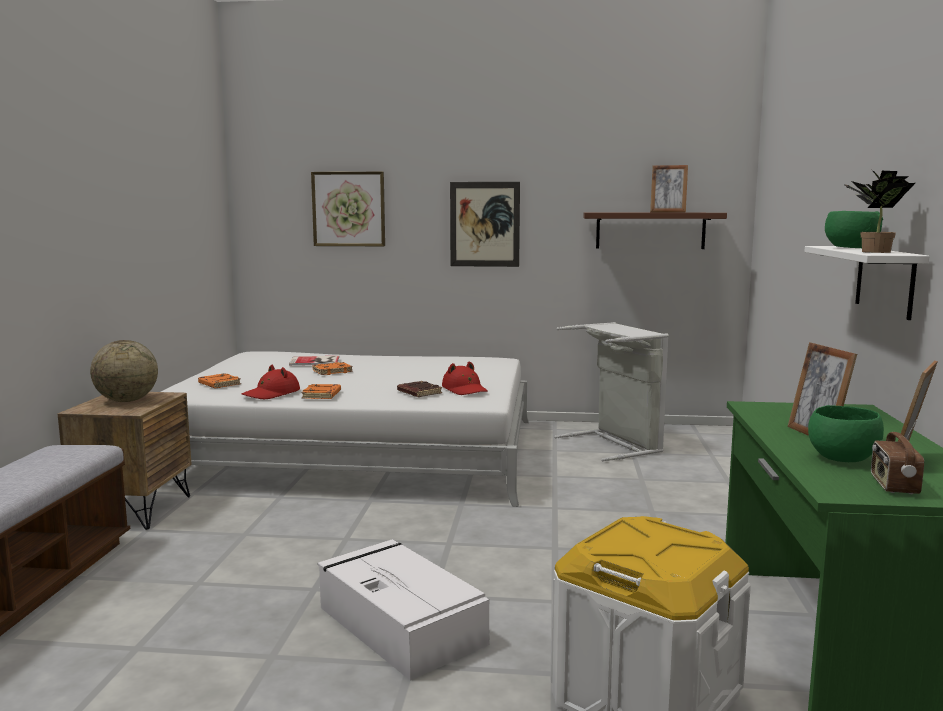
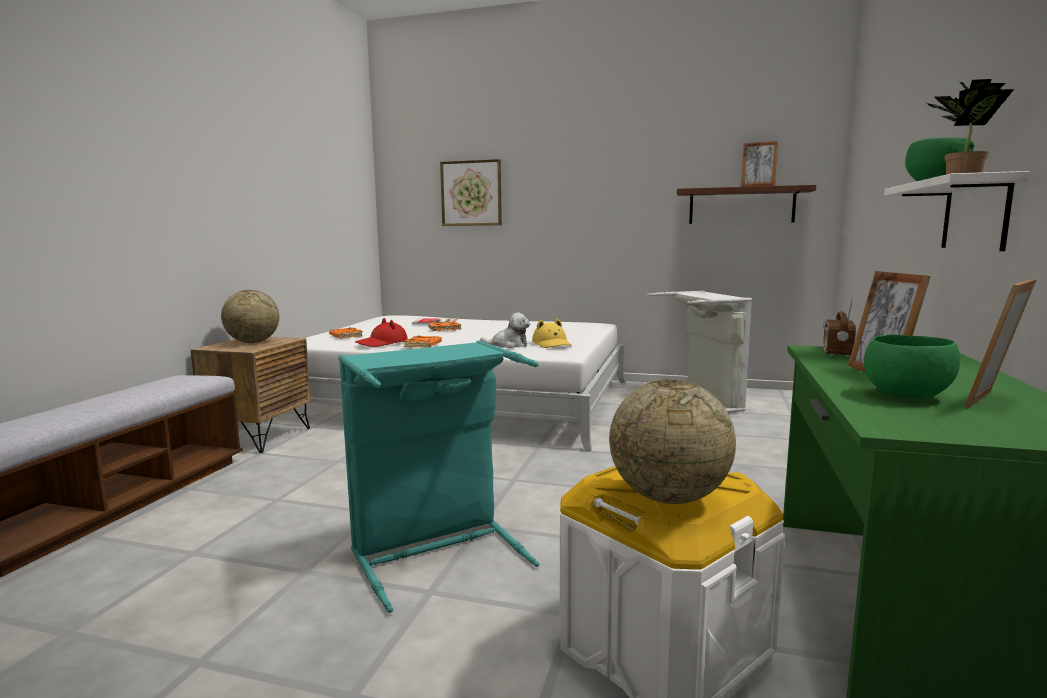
camera: 10 degrees right, 0 degrees up
white storage box [318,539,489,681] -> turquoise laundry basket [338,341,539,613]
brown book [397,381,442,397] -> plush toy [480,313,530,348]
red hat [442,361,488,395] -> yellow hat [532,319,572,348]
picture [450,182,520,267] -> none
radio [871,419,924,494] -> radio moved to [823,297,856,357]
none -> globe [609,379,736,504]

